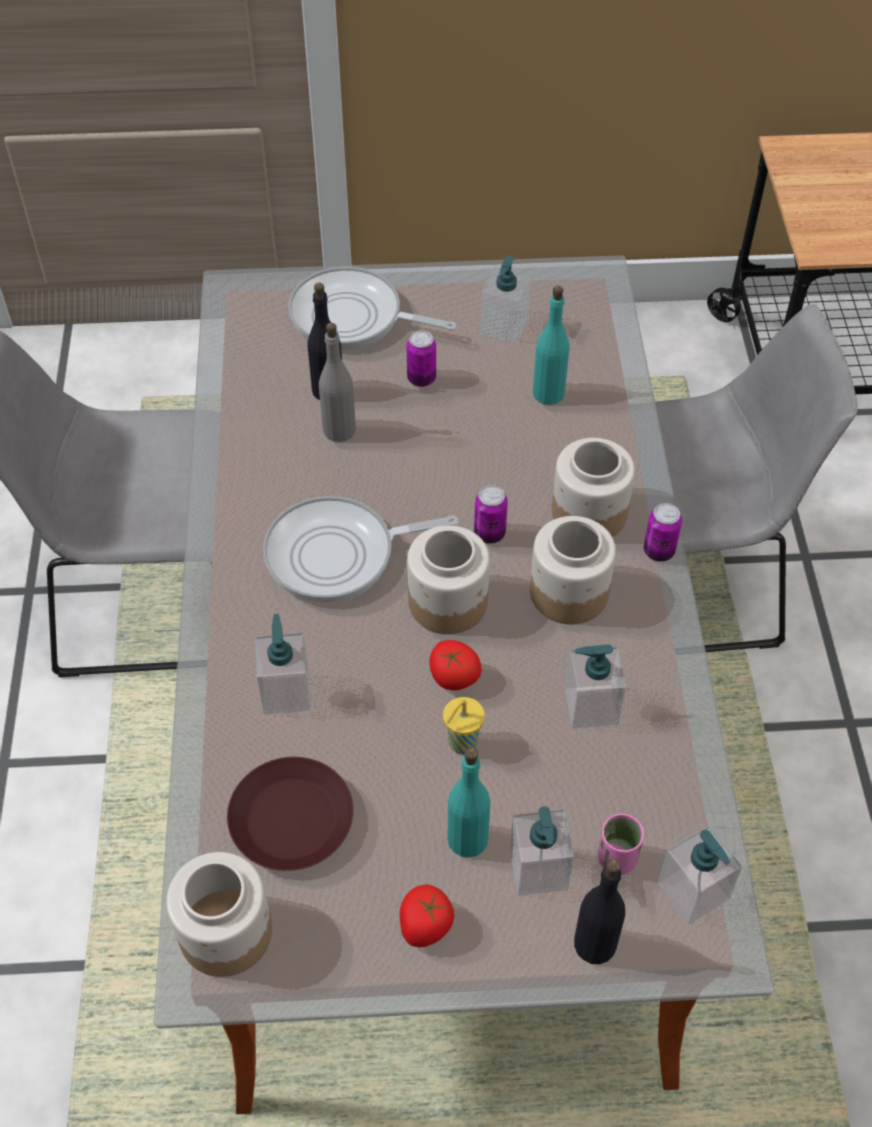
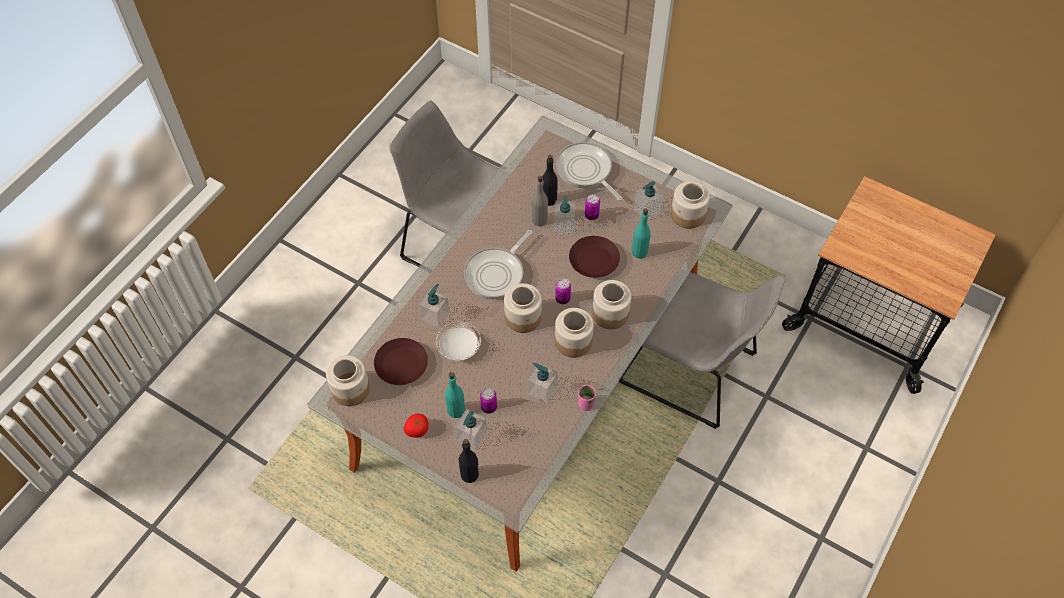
camera: 35 degrees right, 5 degrees up
frying pan [263,496,458,603] -> frying pan turned 75 degrees counterclockwise [464,230,533,299]
tomato [429,640,481,690] -> none
yellow cup [443,697,485,754] -> none
pink cup [598,814,644,875] -> pink cup moved to [578,385,596,411]
can [644,503,682,562] -> can moved to [480,388,497,414]
soap dispenser [658,825,742,924] -> soap dispenser moved to [554,196,576,235]
none -> white plate [436,322,481,361]
none -> brown plate [569,236,620,278]
none -> jar [671,181,710,229]

